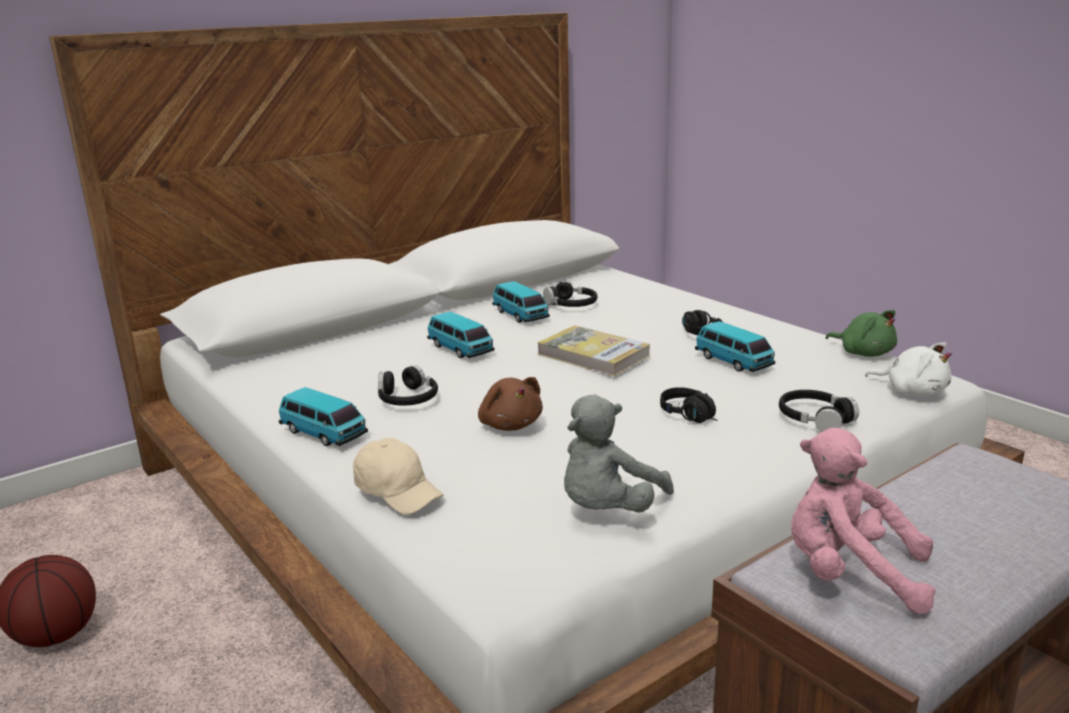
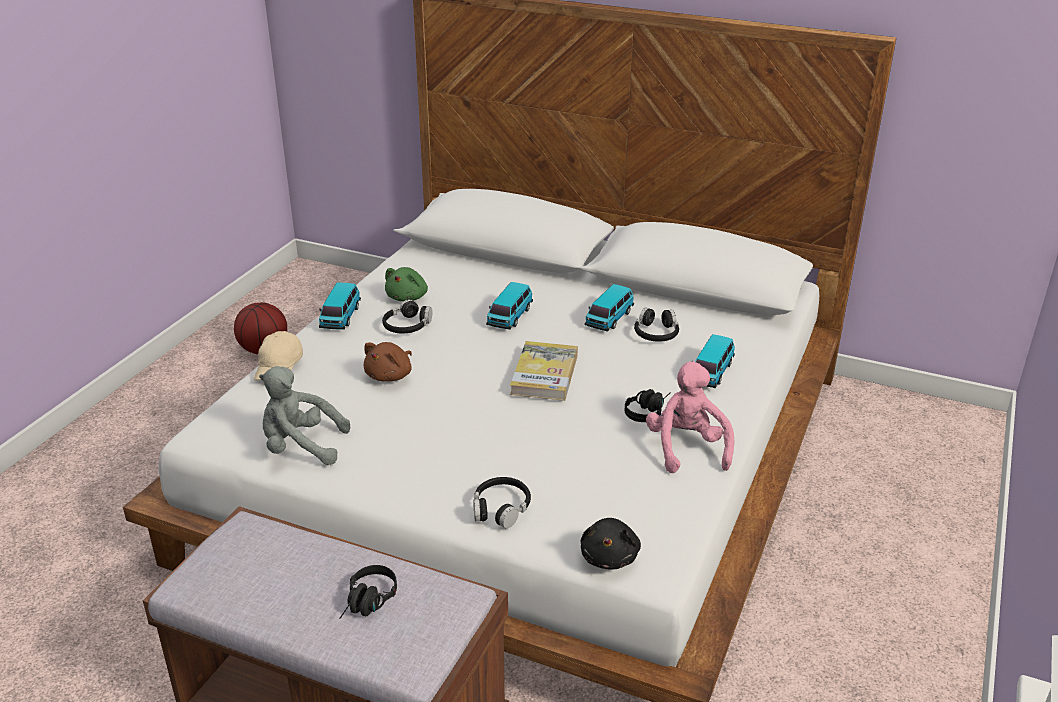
camera: 60 degrees right, 10 degrees up
black headphones [660,387,717,423] -> black headphones moved to [339,565,397,619]
toy car [695,321,775,372] -> toy car moved to [692,334,735,388]
pink plush toy [791,427,936,614] -> pink plush toy moved to [646,361,735,473]
green plush toy [826,310,897,357] -> green plush toy moved to [385,267,428,302]
white plush toy [865,342,952,396] -> black plush toy [581,518,641,569]

